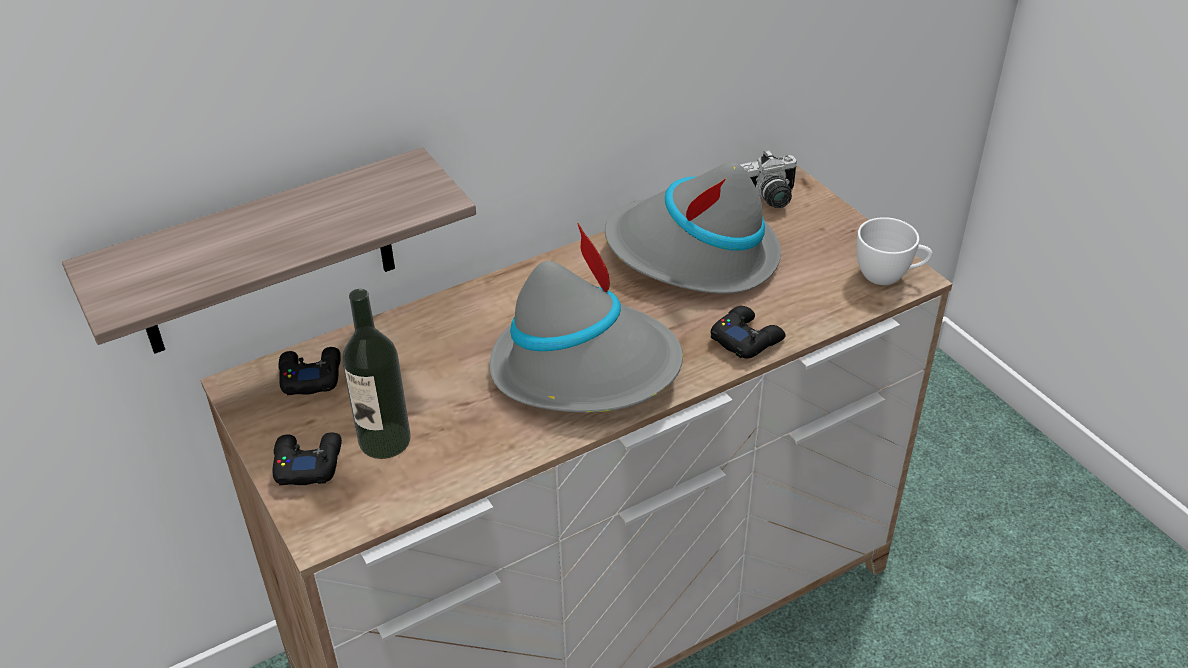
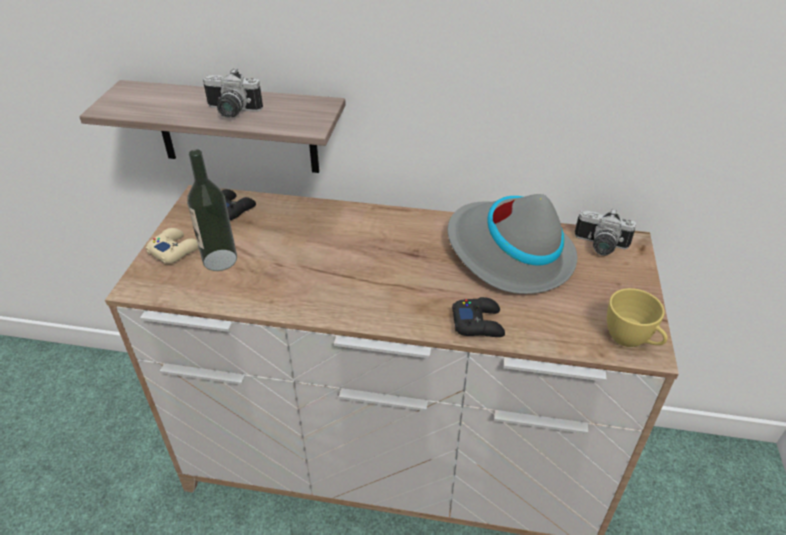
camera: 40 degrees right, 0 degrees up
black game controller [273,432,342,485] -> beige game controller [145,228,199,264]
grey hat [490,223,683,412] -> none
white cup [857,217,933,285] -> yellow cup [607,288,668,347]
none -> camera [203,68,263,118]

